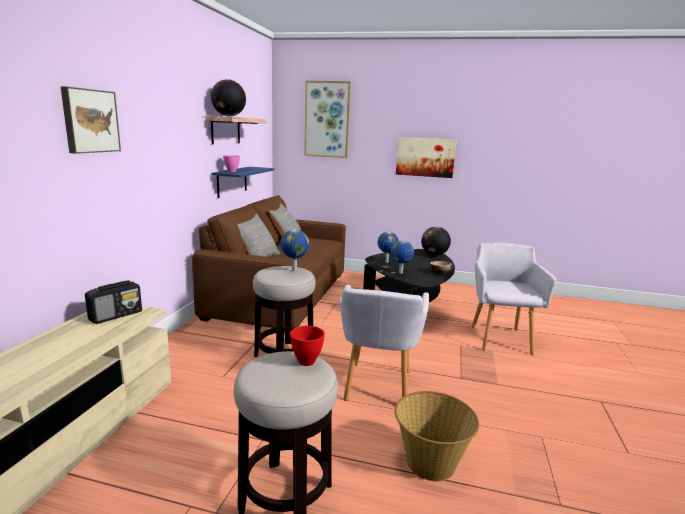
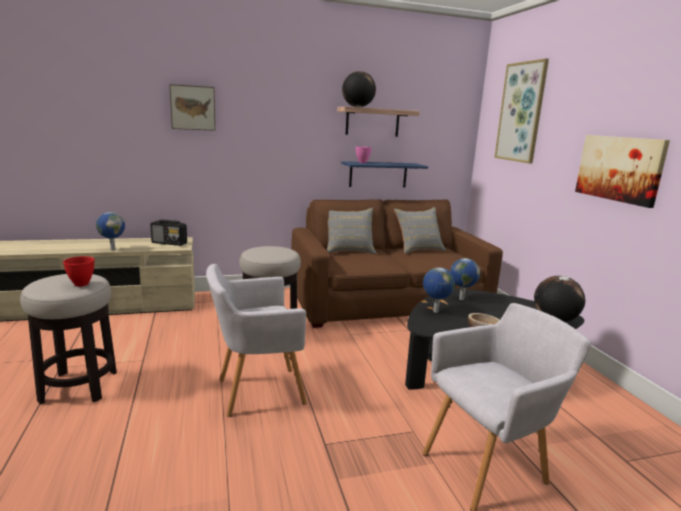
camera: 60 degrees right, 0 degrees up
globe [280,229,309,271] -> globe moved to [96,212,125,250]
basket [395,391,479,481] -> none

